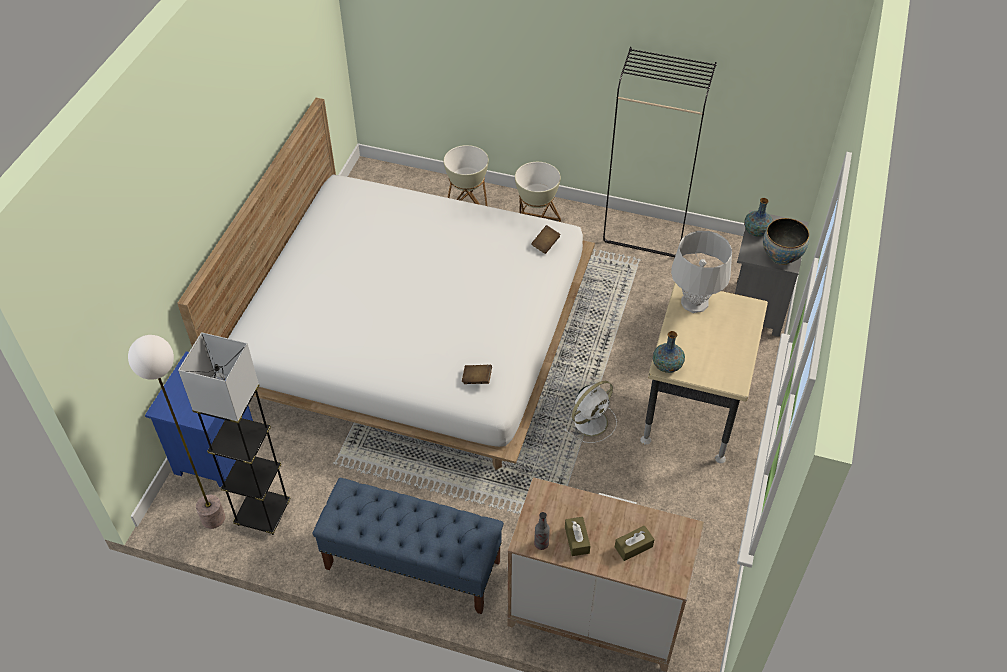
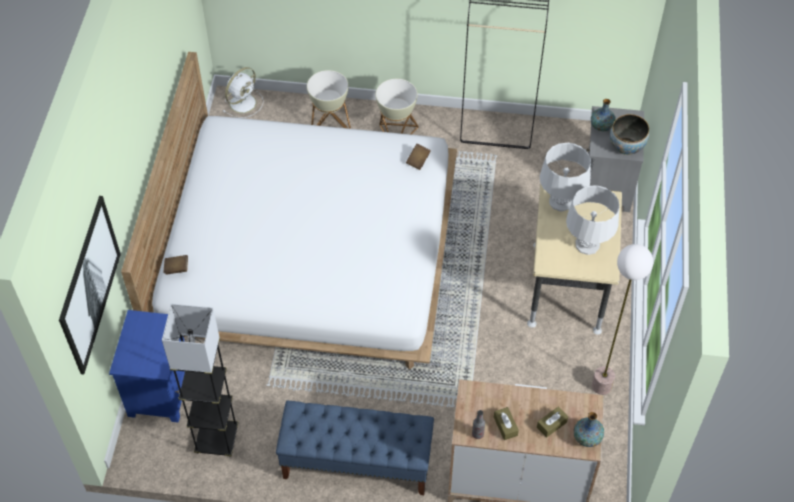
camera: 10 degrees left, 5 degrees up
floor lamp [128,335,225,529] -> floor lamp moved to [592,244,653,395]
brown book [462,365,492,384] -> brown book moved to [163,255,188,275]
white fan [564,381,617,443] -> white fan moved to [223,67,264,118]
vase [653,331,685,373] -> vase moved to [574,412,604,447]
none -> picture [59,196,121,374]
none -> grey table lamp [566,185,620,255]

